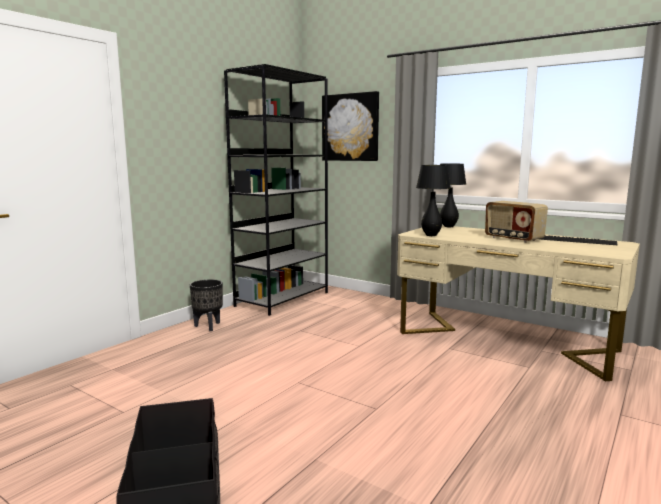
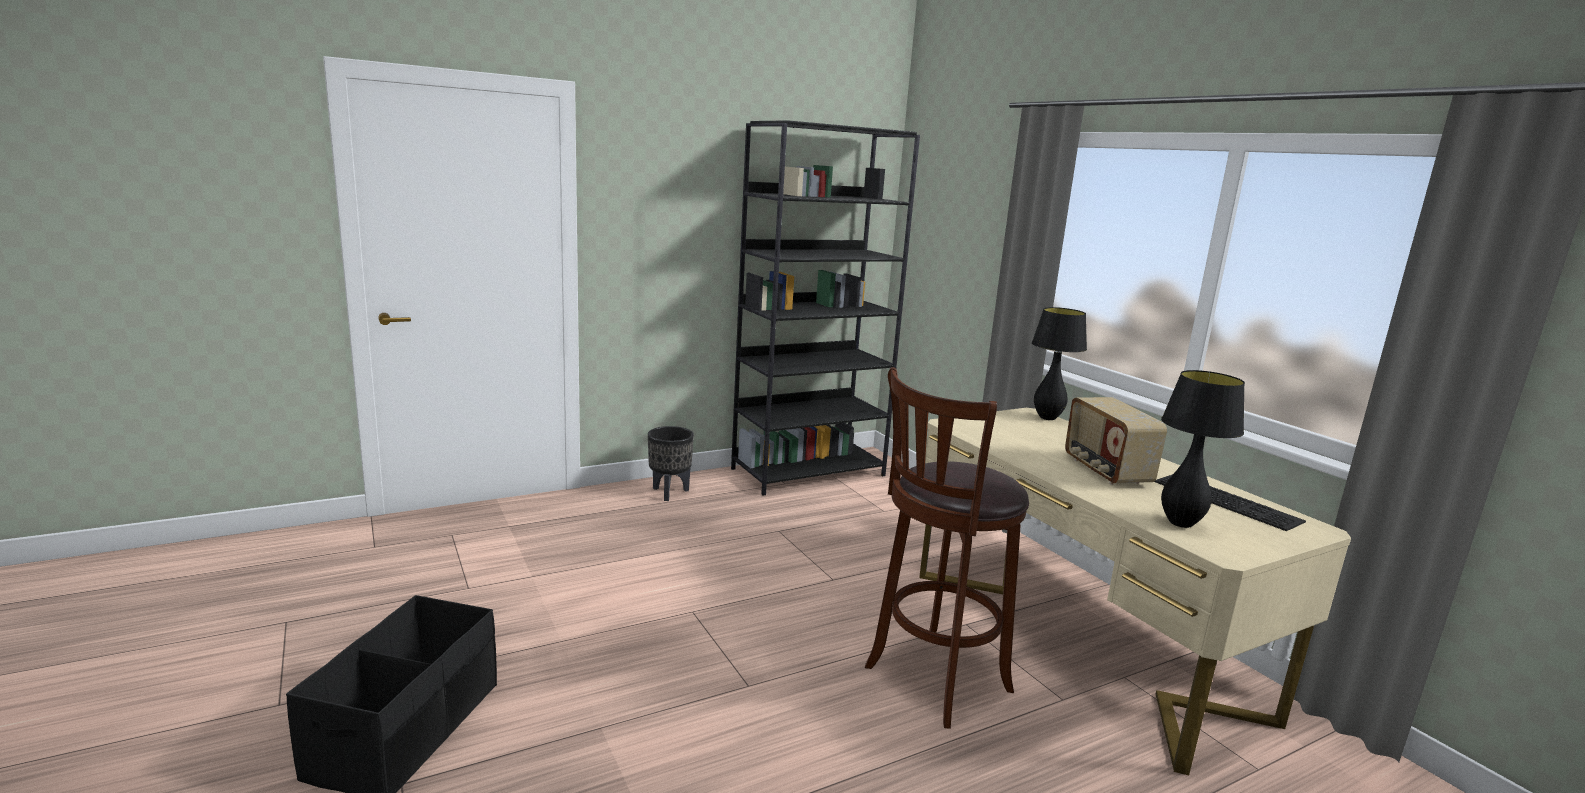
camera: 25 degrees right, 5 degrees up
picture [322,91,379,161] -> none
black table lamp [416,165,450,236] -> black table lamp moved to [1161,370,1245,528]
none -> brown stool [865,367,1029,729]

